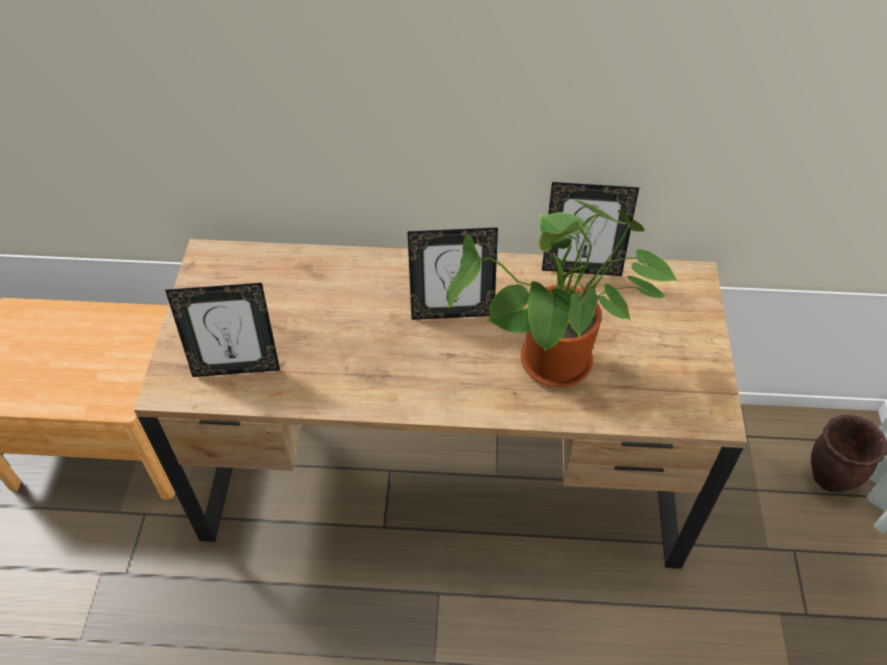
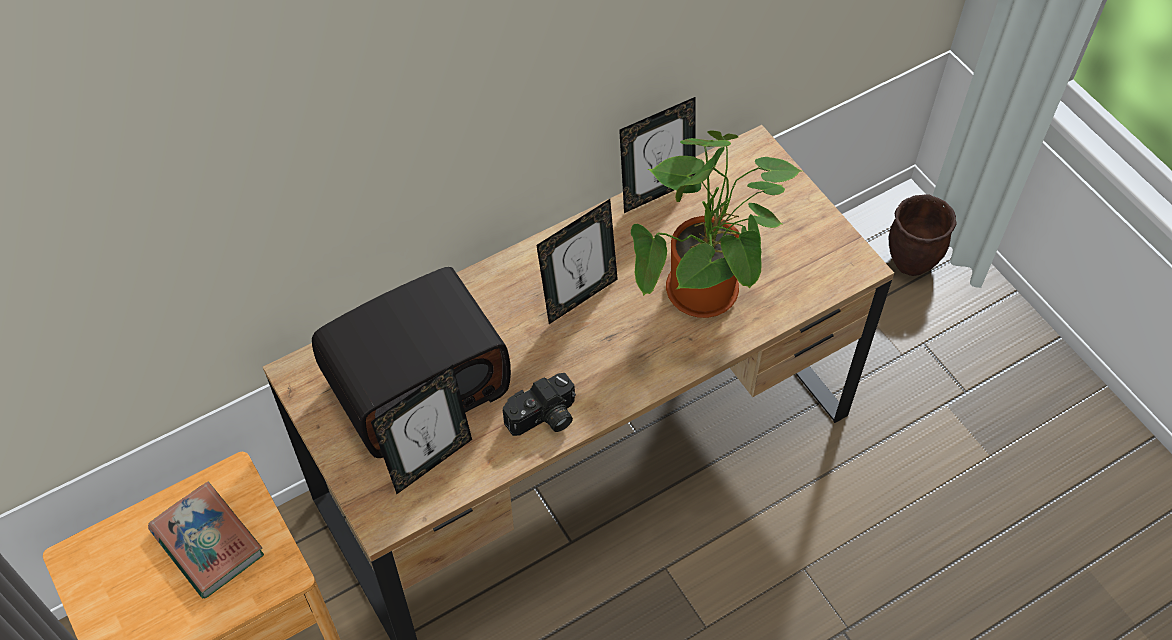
camera: 35 degrees left, 5 degrees up
none -> book [148,482,264,599]
none -> radio [312,267,511,458]
none -> camera [503,373,576,436]

